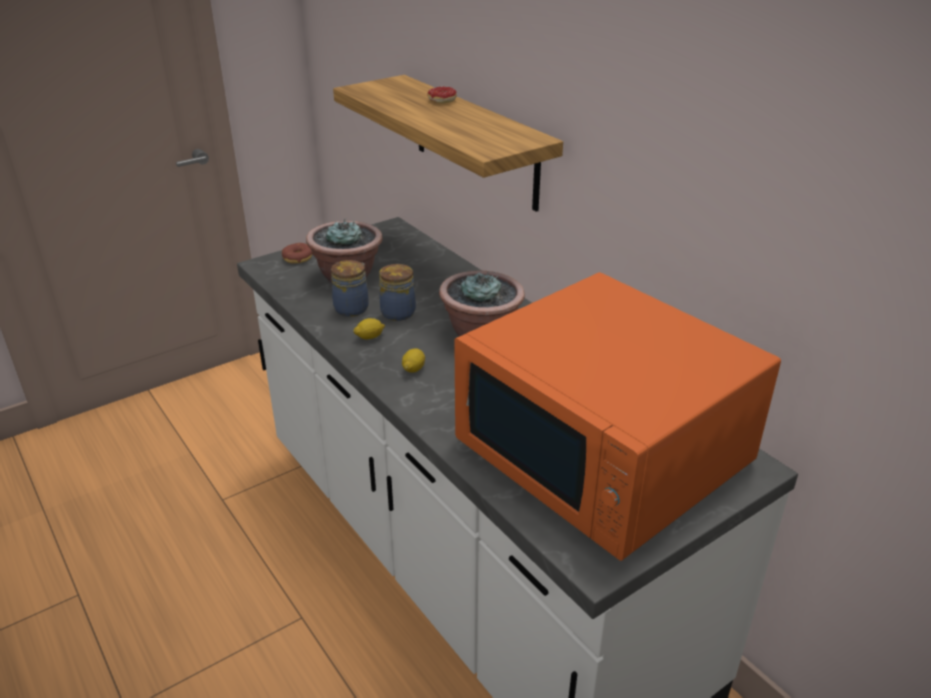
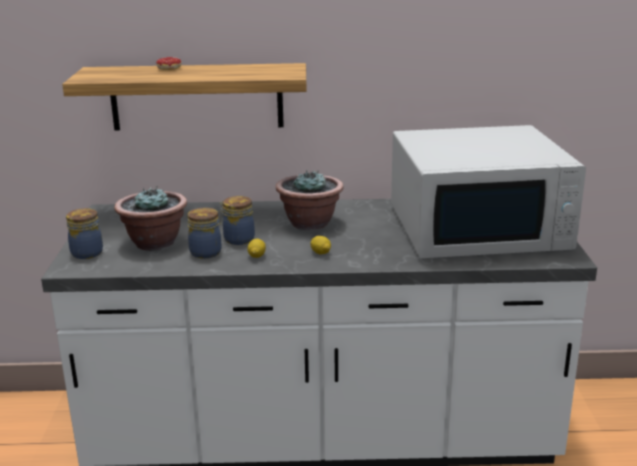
camera: 55 degrees left, 10 degrees down
donut [282,243,312,264] -> jar [66,208,103,259]
orange microwave [454,272,781,561] -> white microwave [391,125,586,258]

